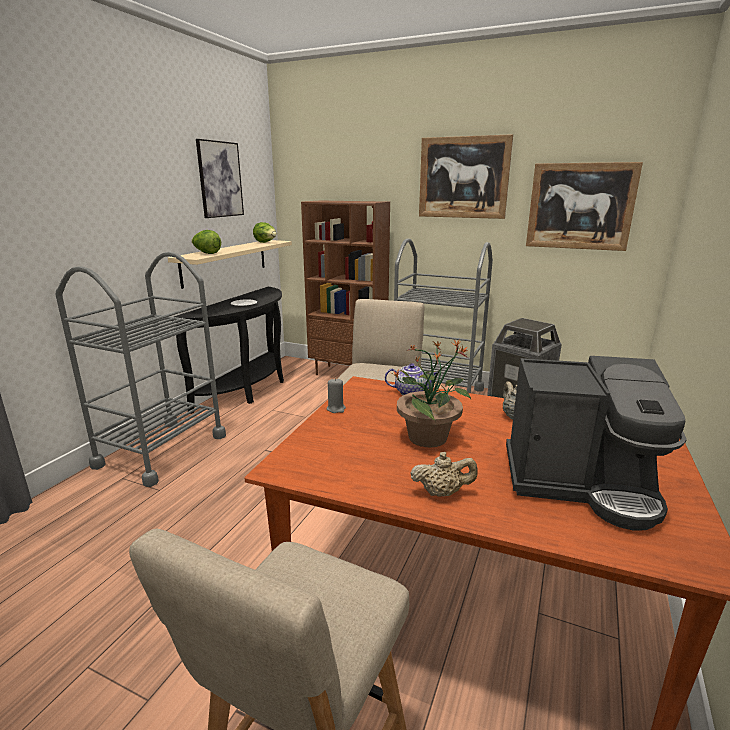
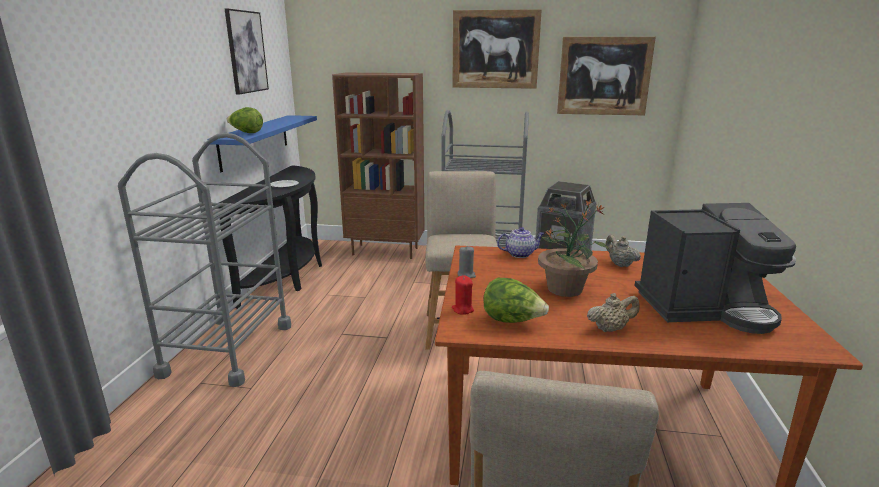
camera: 15 degrees left, 0 degrees up
beige shelf [168,240,292,289] -> blue shelf [207,115,317,172]
lettuce [253,222,277,243] -> lettuce moved to [483,278,549,323]
none -> red candle [452,276,474,315]

